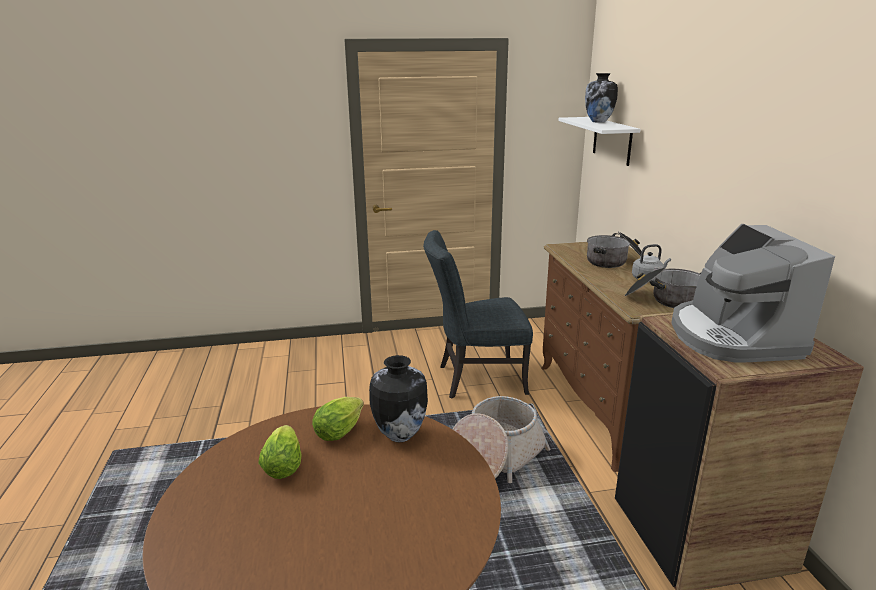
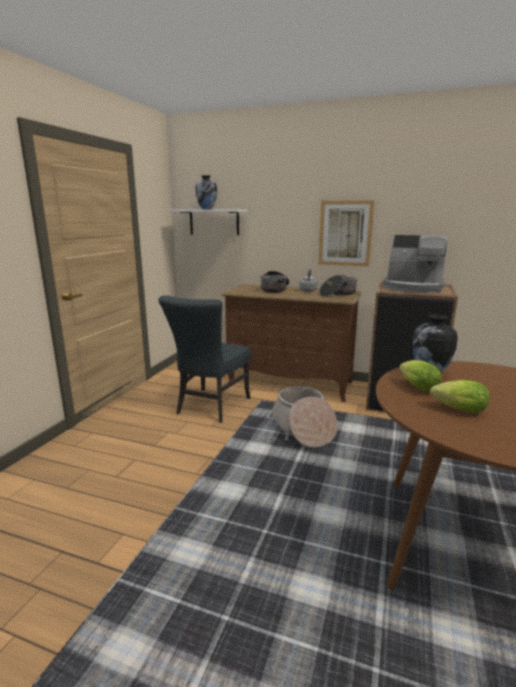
camera: 60 degrees left, 5 degrees down
none -> picture [318,200,375,267]

